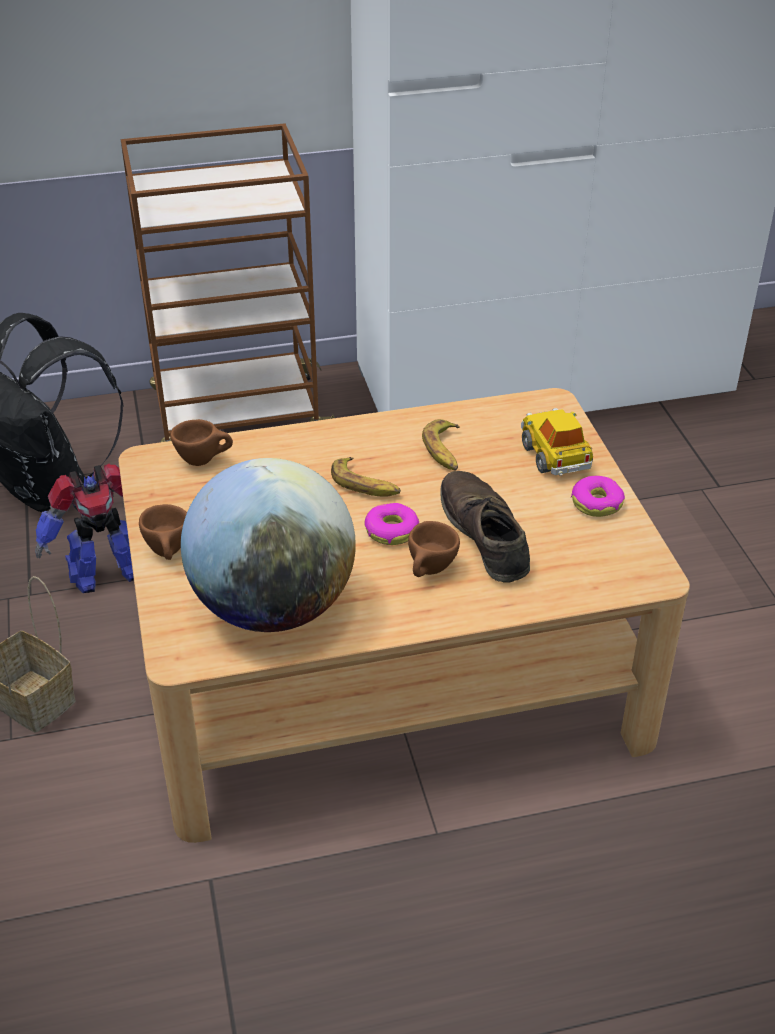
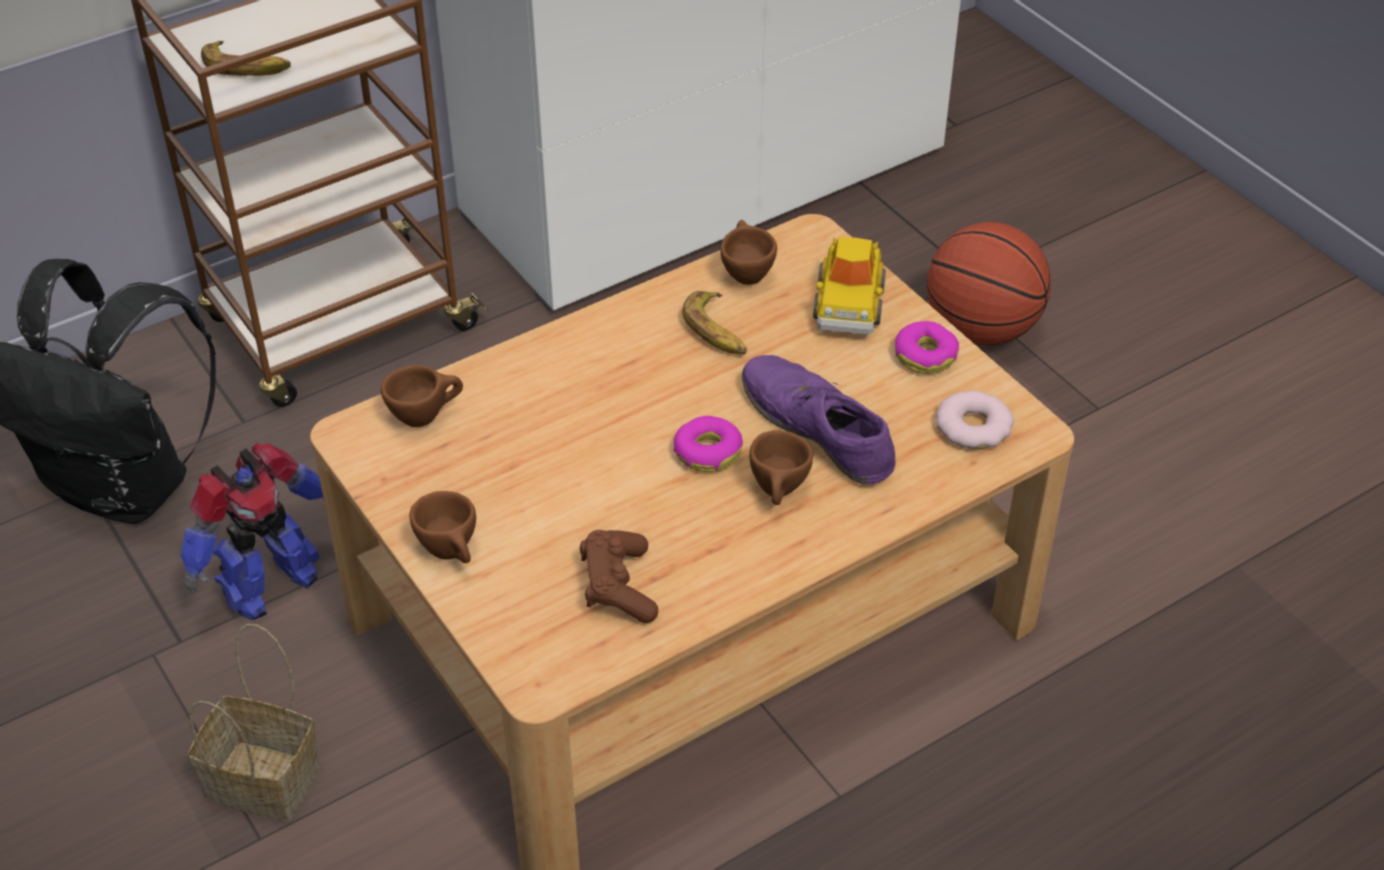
camera: 20 degrees left, 5 degrees up
globe [181,458,356,632] -> brown game controller [580,530,658,623]
banana [331,457,401,497] -> banana moved to [201,41,291,76]
brown shoe [441,471,530,583] -> purple shoe [742,355,896,484]
toy car [521,408,593,476] -> toy car turned 135 degrees counterclockwise [813,237,886,335]
none -> brown cup [720,220,777,285]
none -> basketball [927,222,1051,345]
none -> donut [936,391,1014,449]

